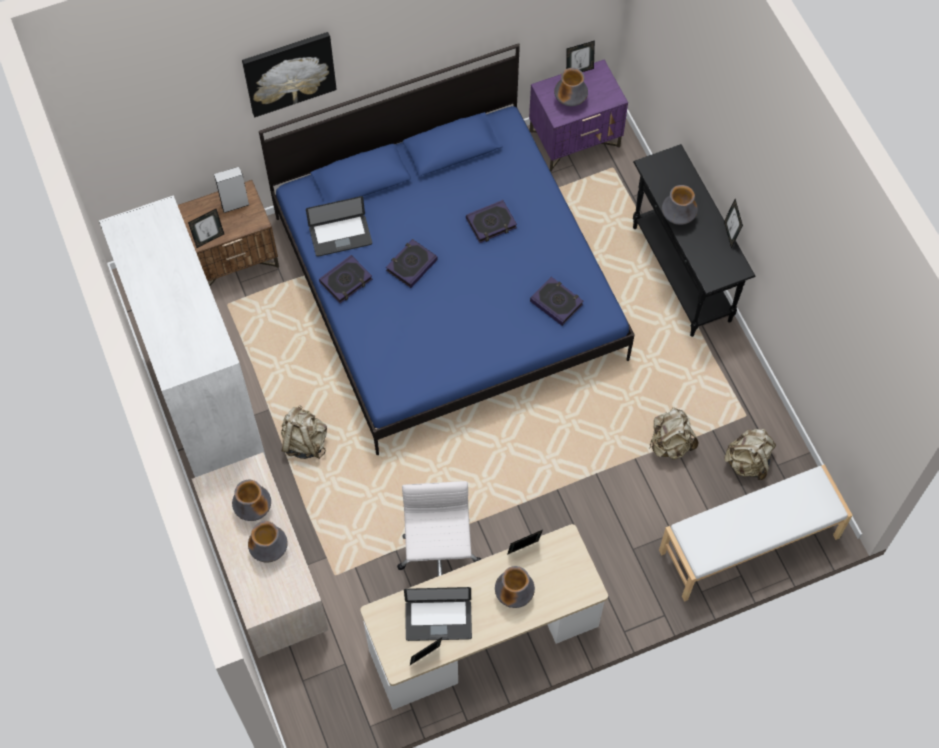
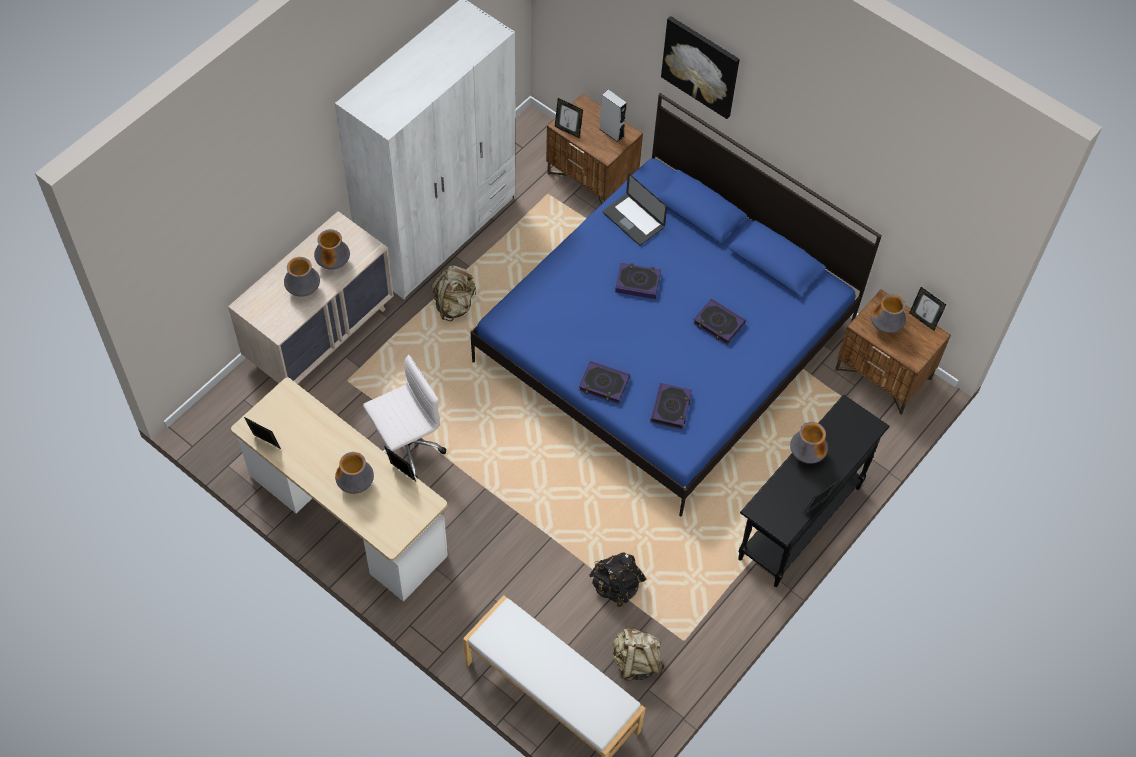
camera: 60 degrees right, 5 degrees down
book [319,255,372,303] -> book moved to [579,361,630,404]
laptop [404,587,472,641] -> none
purple nightstand [529,59,628,172] -> brown nightstand [835,289,951,415]
beige backpack [650,407,699,460] -> black backpack [590,553,647,607]

